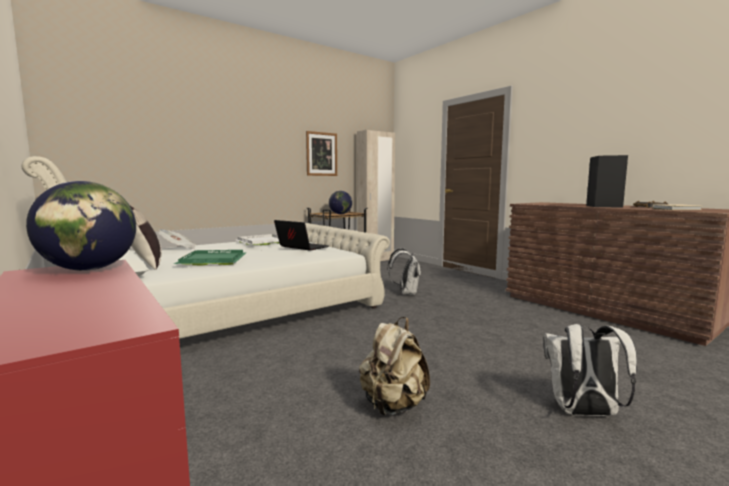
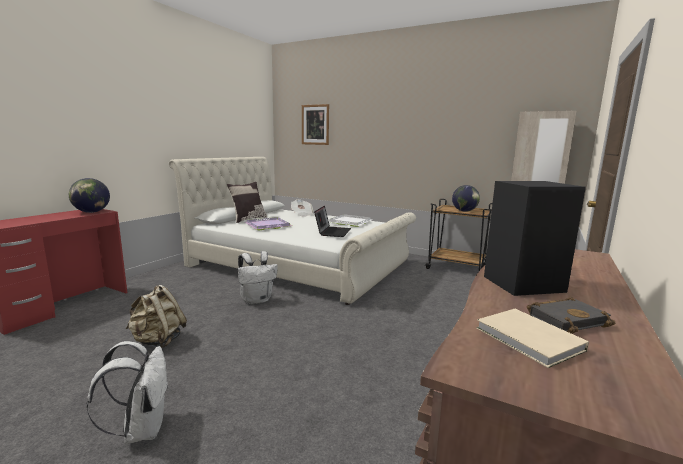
camera: 65 degrees right, 5 degrees up
green tray [174,250,246,266] -> purple tray [245,217,292,231]
picture [306,131,337,176] -> picture moved to [302,104,329,145]
white backpack [388,248,421,296] -> white backpack moved to [238,251,278,305]

